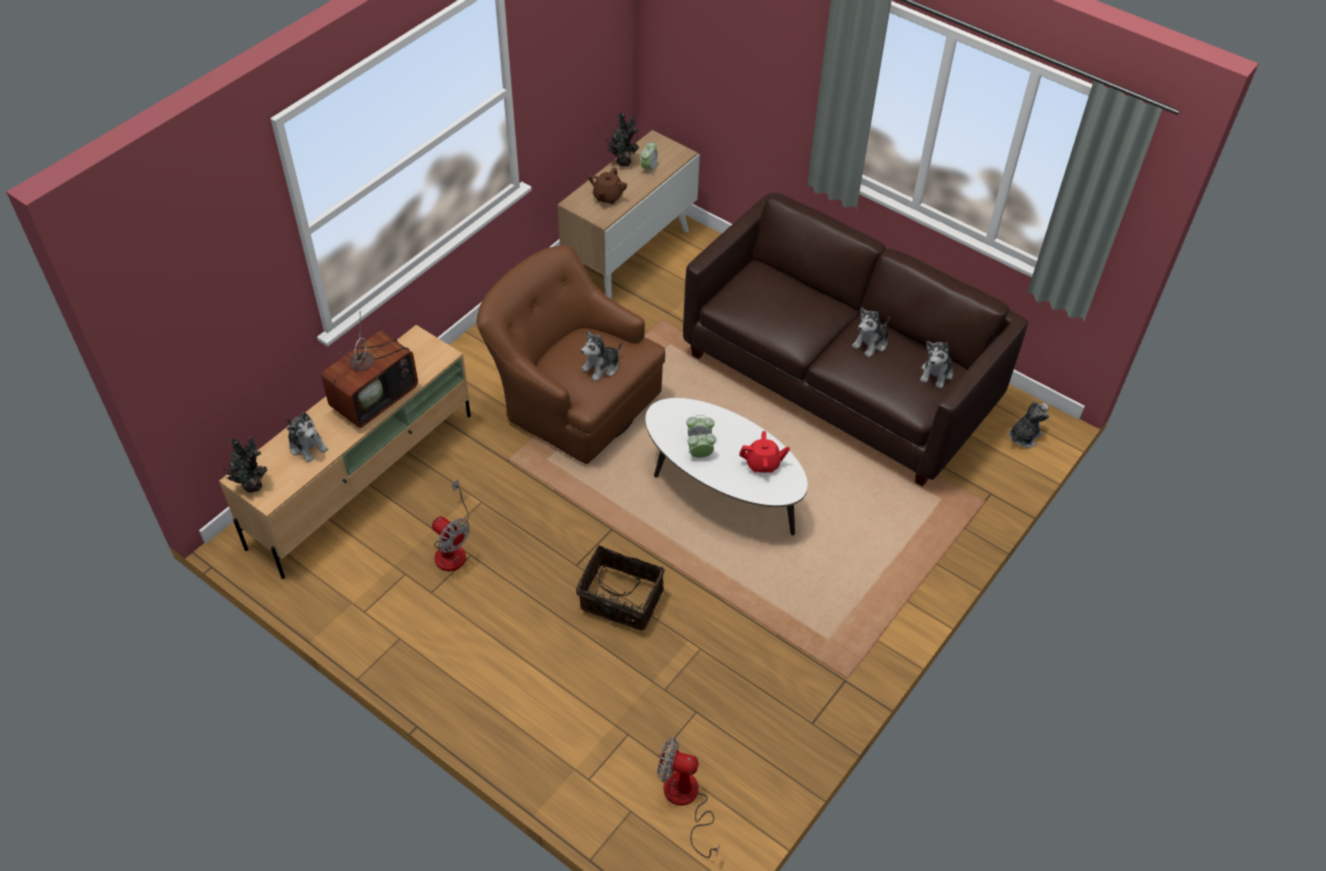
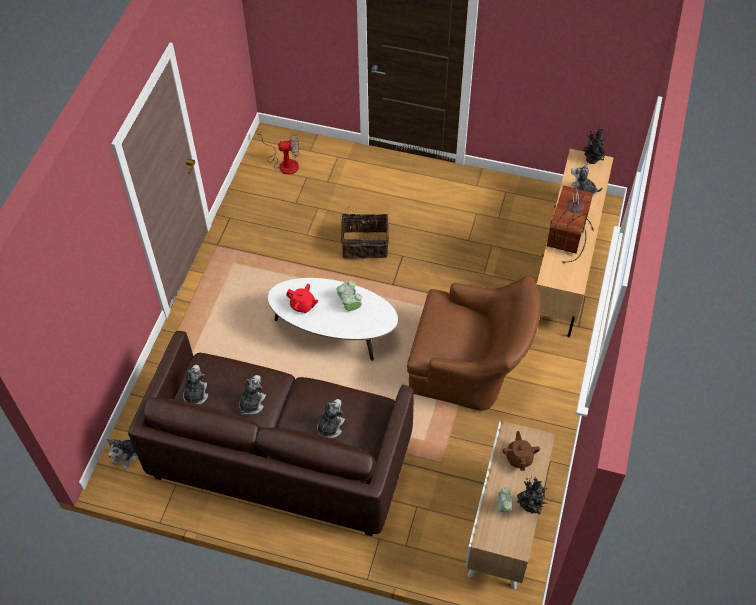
camera: 160 degrees right, 5 degrees up
fan [432,480,470,571] -> none
plush toy [581,331,622,381] -> plush toy moved to [317,399,345,438]
red teapot [740,431,790,473] -> red teapot turned 135 degrees counterclockwise [286,284,318,313]

